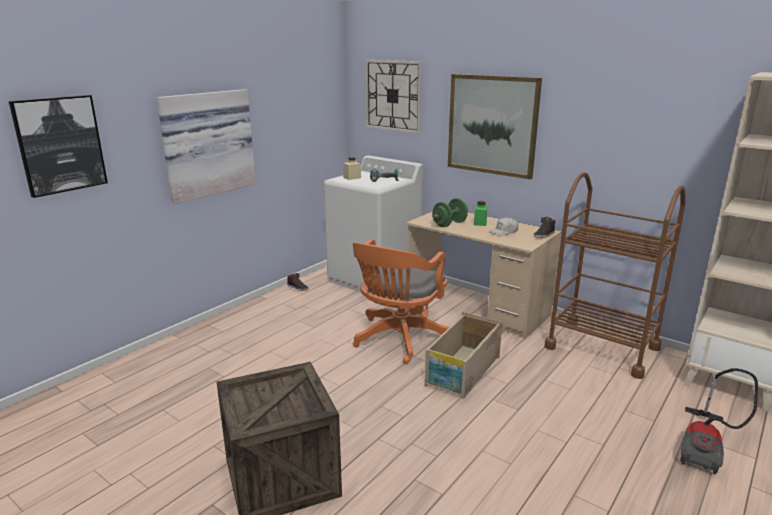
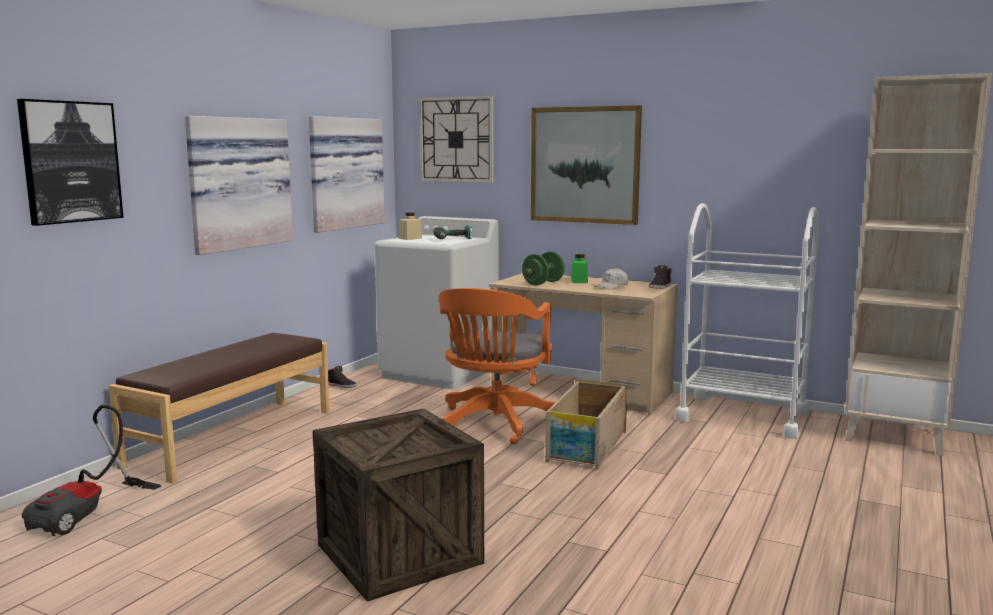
camera: 10 degrees left, 10 degrees down
brown cart [544,172,686,379] -> white cart [676,203,819,439]
vacuum cleaner [680,368,758,474] -> vacuum cleaner moved to [22,405,161,536]
none -> brown bench [109,333,330,484]
none -> picture [309,116,385,233]

